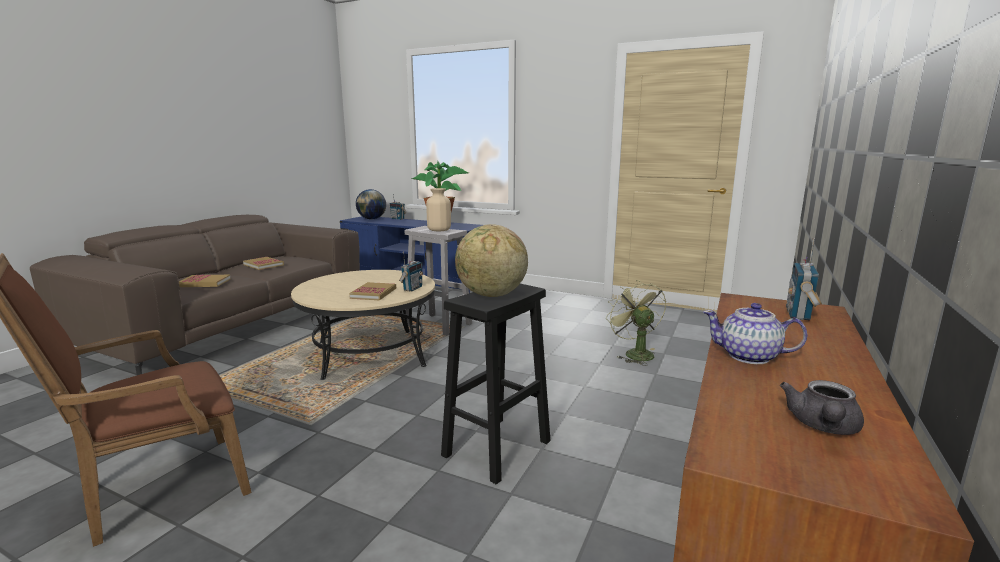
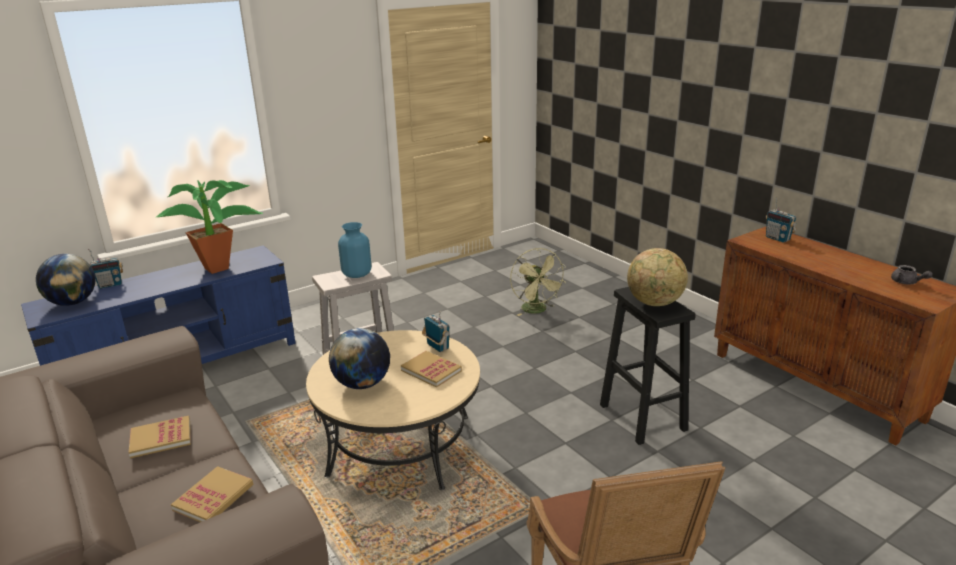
camera: 60 degrees left, 10 degrees up
beige vase [426,188,451,231] -> blue vase [338,222,371,278]
green fan [606,280,666,366] -> green fan turned 120 degrees counterclockwise [510,248,566,316]
teapot [703,303,808,364] -> none
none -> globe [329,328,390,389]

